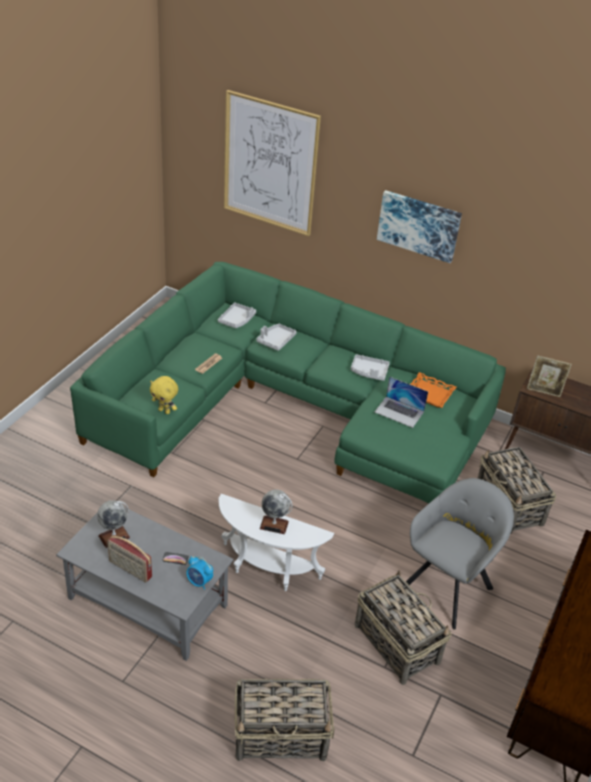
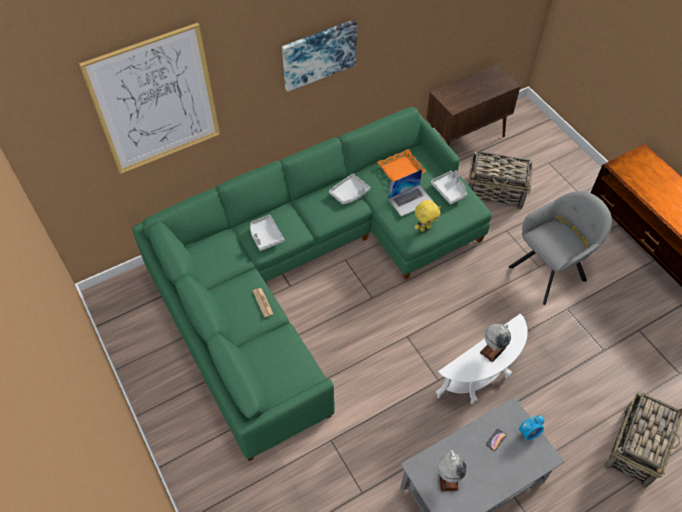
camera: 55 degrees left, 15 degrees up
radio [107,535,152,583] -> none
yellow plush toy [150,376,178,414] -> yellow plush toy moved to [414,200,441,232]
grey tray [218,302,256,328] -> grey tray moved to [431,171,467,205]
basket [355,570,452,685] -> none
grey armchair [406,478,514,630] -> grey armchair turned 75 degrees clockwise [509,191,612,305]
picture frame [527,355,572,397] -> none

